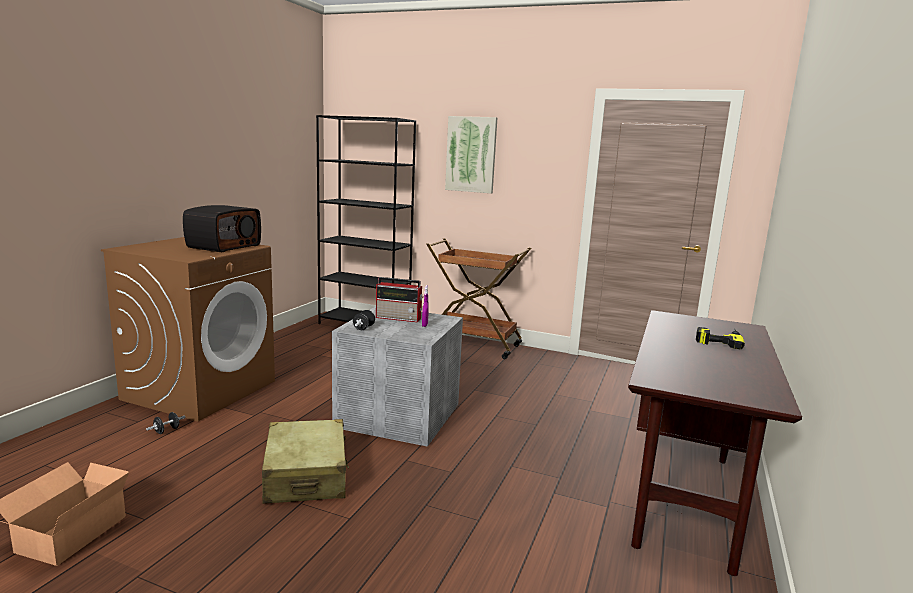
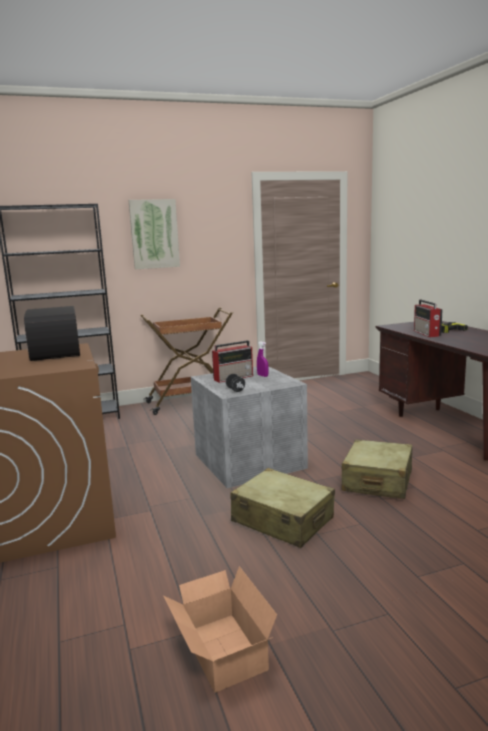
camera: 40 degrees left, 0 degrees up
black dumbbell [146,412,185,434] -> none
none -> beige suitcase [341,439,412,499]
none -> radio [414,300,443,337]

